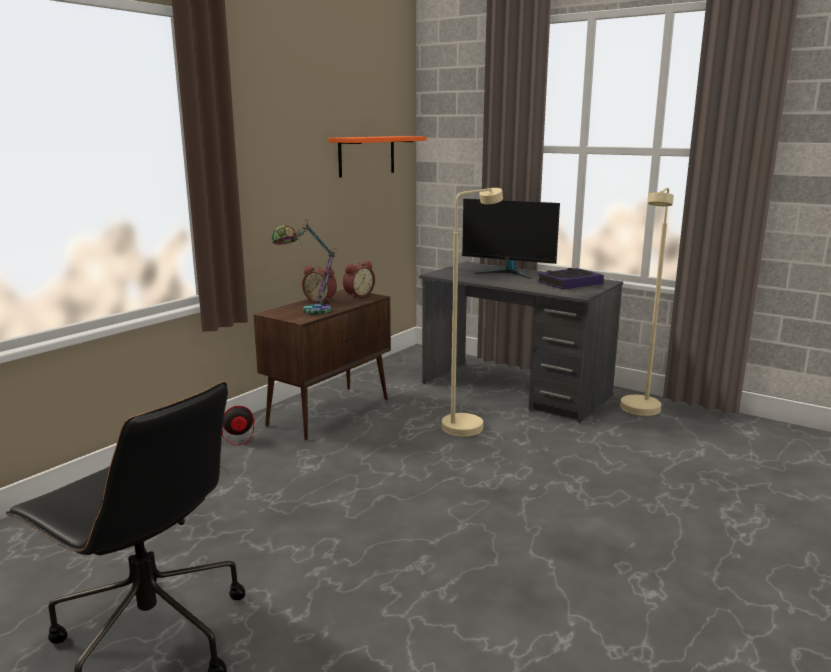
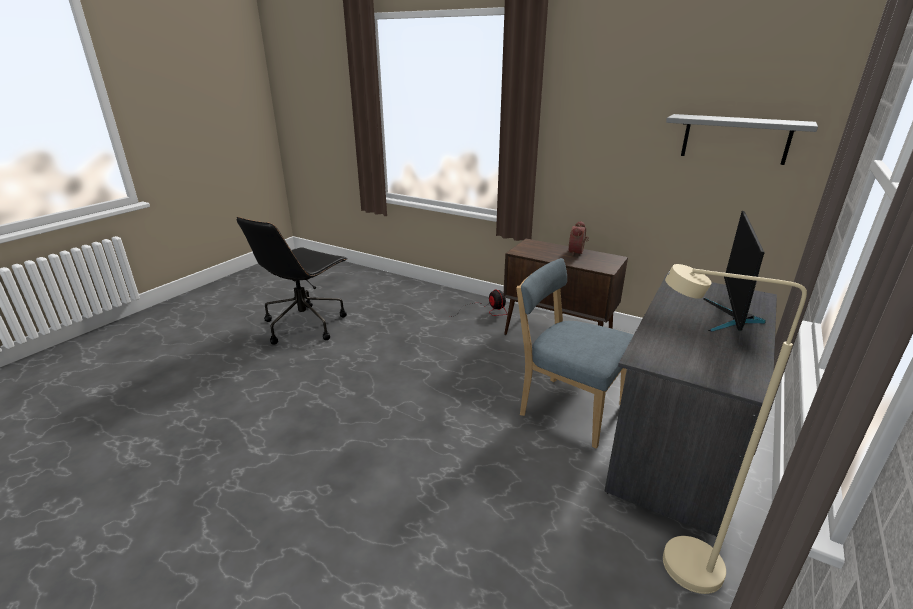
camera: 85 degrees right, 10 degrees up
table lamp [272,219,337,315] -> none
orange shelf [328,136,426,177] -> grey shelf [666,114,818,165]
alarm clock [343,261,375,298] -> none
beige floor lamp [442,188,503,437] -> blue chair [516,258,634,449]
book [537,268,604,289] -> none

